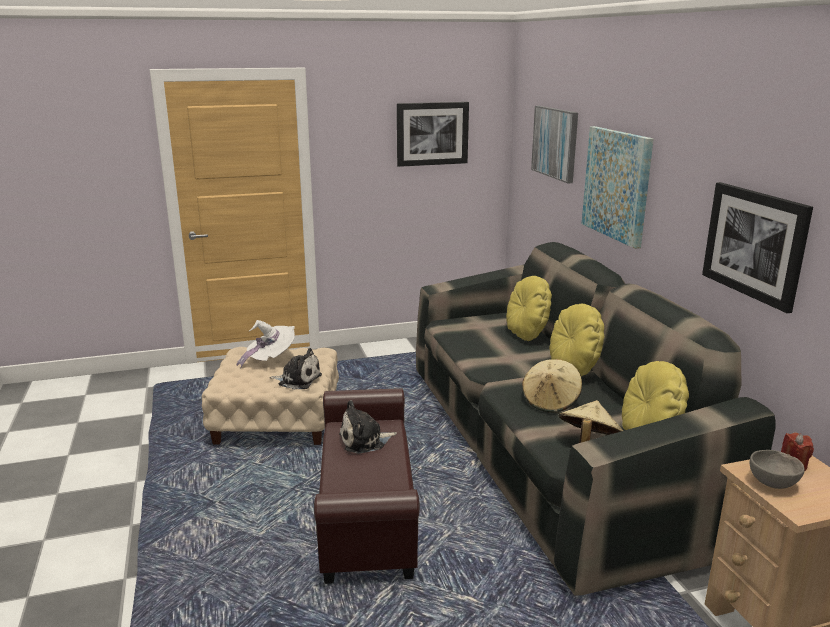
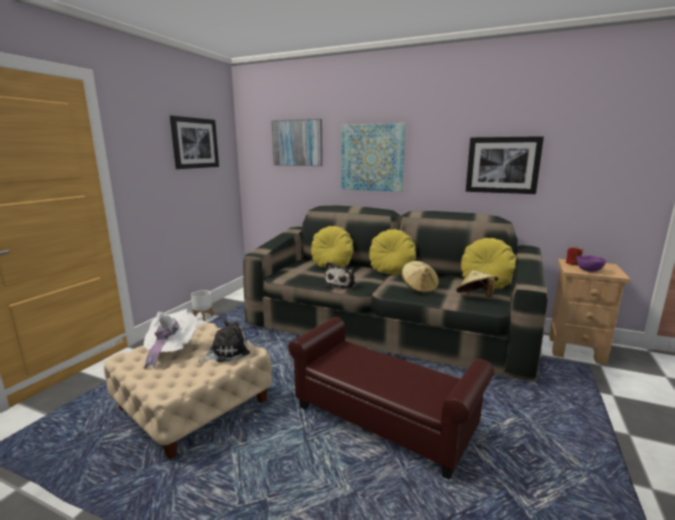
camera: 50 degrees left, 5 degrees down
plush toy [339,400,397,454] -> plush toy moved to [324,262,356,289]
grey bowl [750,450,805,489] -> purple bowl [577,255,606,272]
none -> white planter [191,290,213,321]

